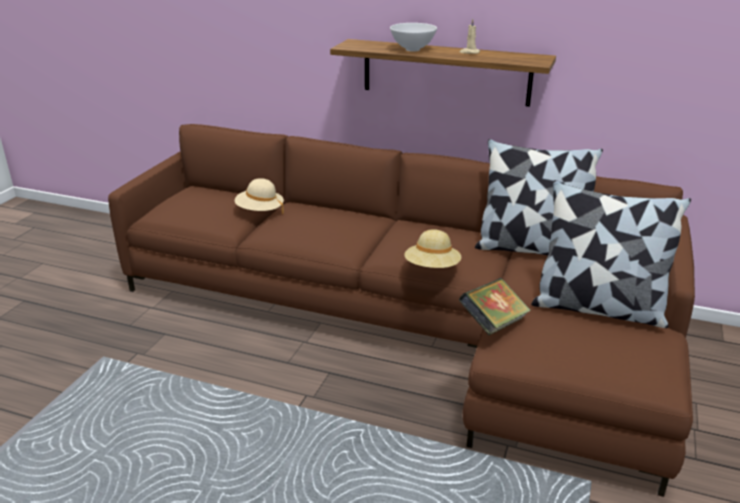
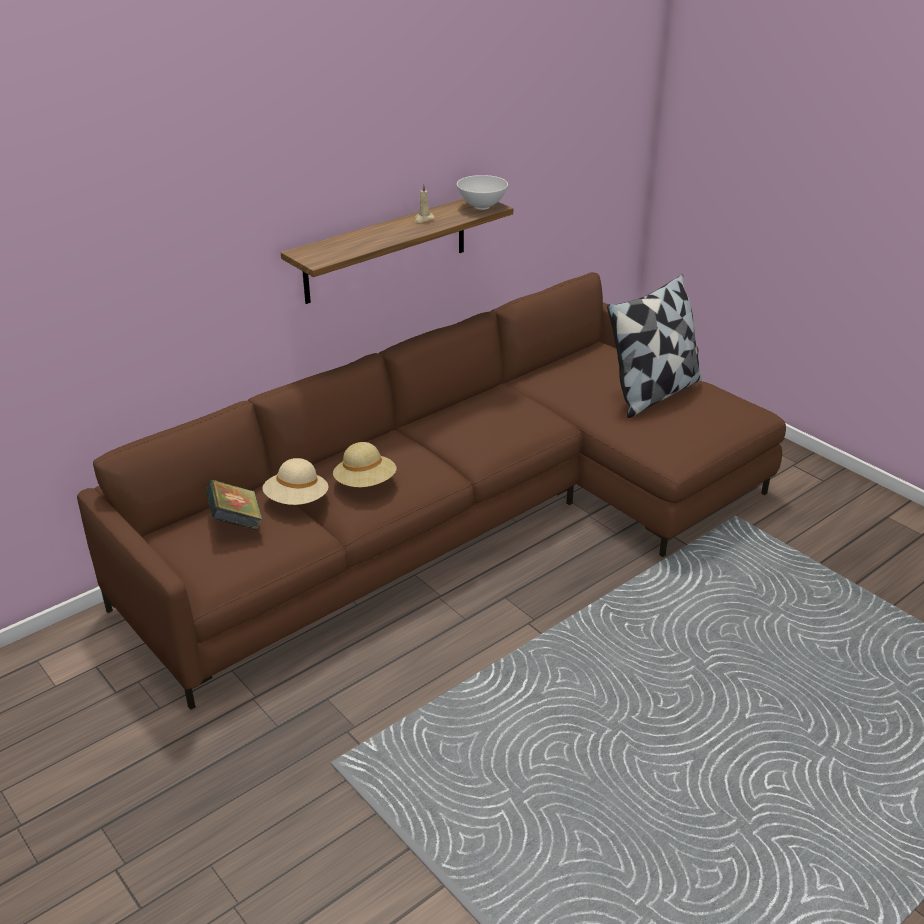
camera: 60 degrees left, 5 degrees up
white bowl [390,23,437,52] -> white bowl moved to [457,175,508,210]
beige hat [405,229,462,268] -> beige hat moved to [333,442,397,487]
book [459,278,531,335] -> book moved to [206,480,263,530]
pillow [475,139,603,255] -> none

